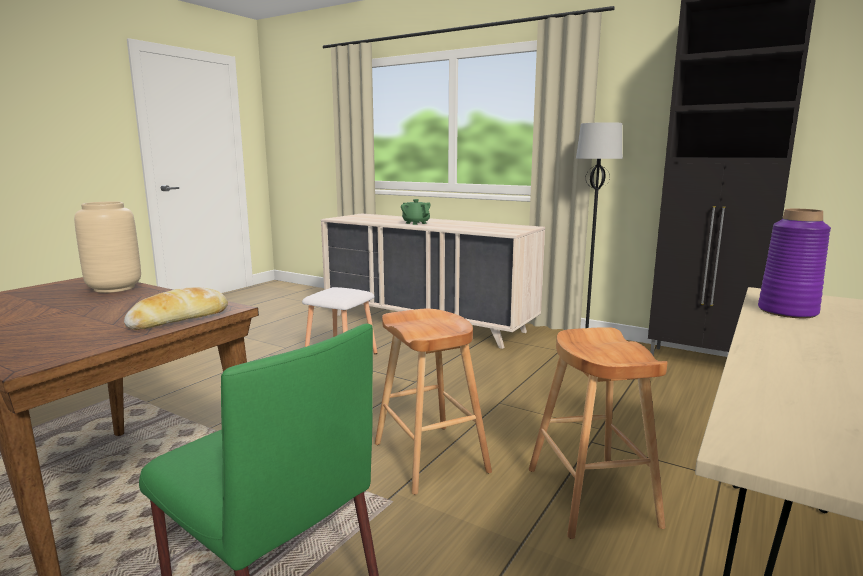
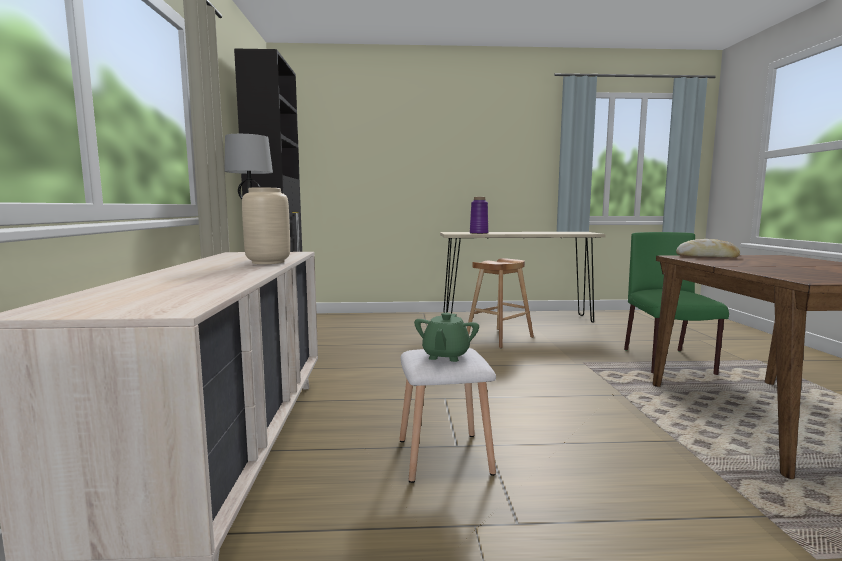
camera: 125 degrees left, 5 degrees down
beige vase [74,202,141,293] -> beige vase moved to [242,188,290,264]
brown stool [375,309,492,495] -> none
green teapot [401,199,430,225] -> green teapot moved to [414,313,479,362]

